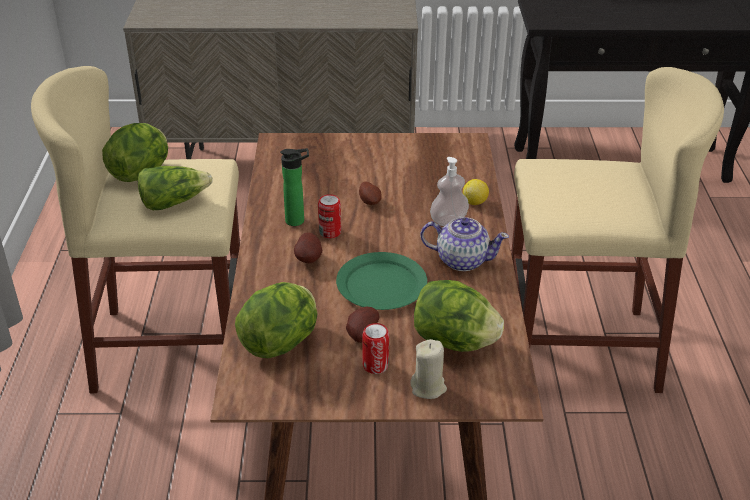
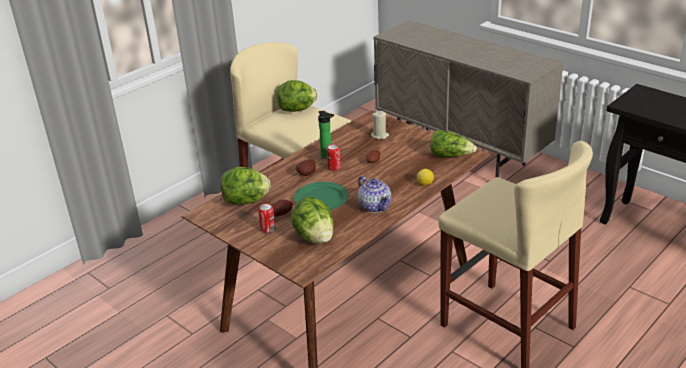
camera: 45 degrees right, 5 degrees down
lettuce [138,166,213,210] -> lettuce moved to [430,130,477,157]
beige candle [410,339,447,399] -> beige candle moved to [371,111,389,139]
soap dispenser [430,157,469,226] -> none

